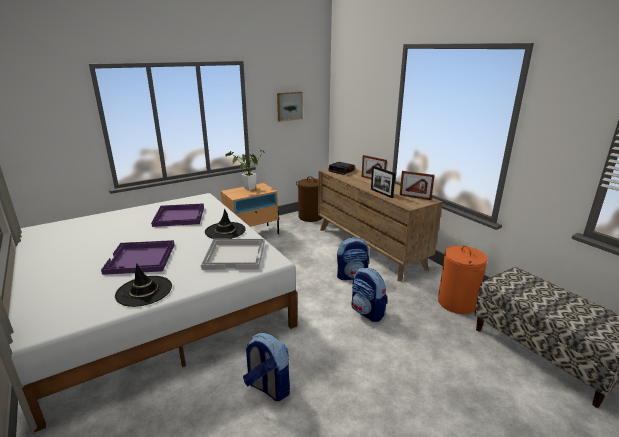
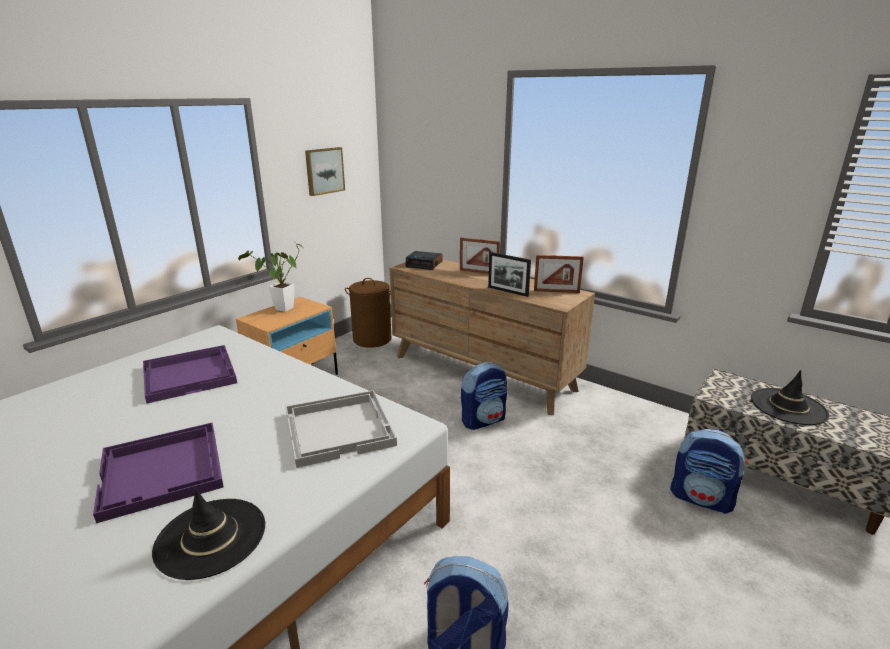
camera: 20 degrees left, 0 degrees up
black hat [205,208,246,239] -> black hat moved to [751,370,829,425]
backpack [351,268,387,322] -> backpack moved to [670,429,748,514]
orange laundry basket [438,245,488,314] -> none

